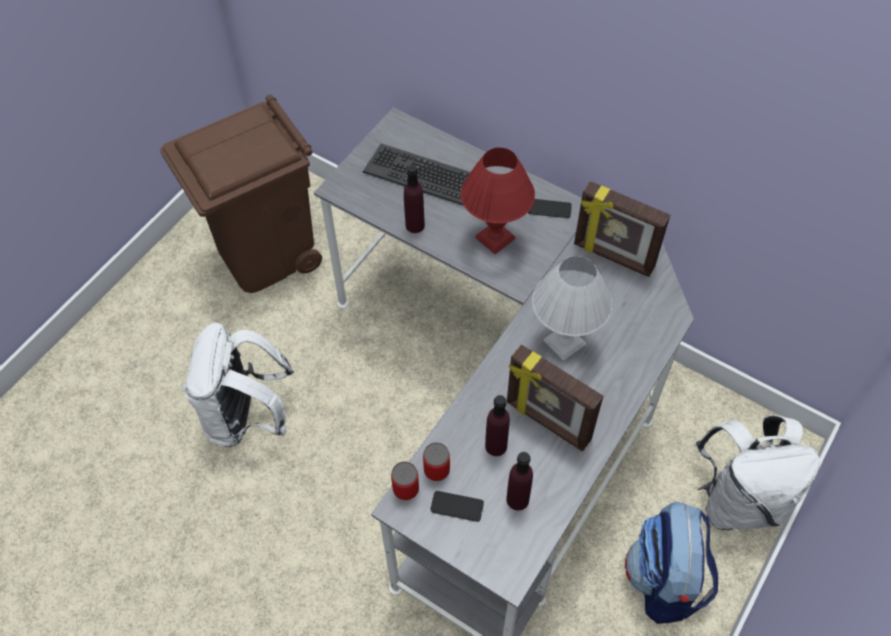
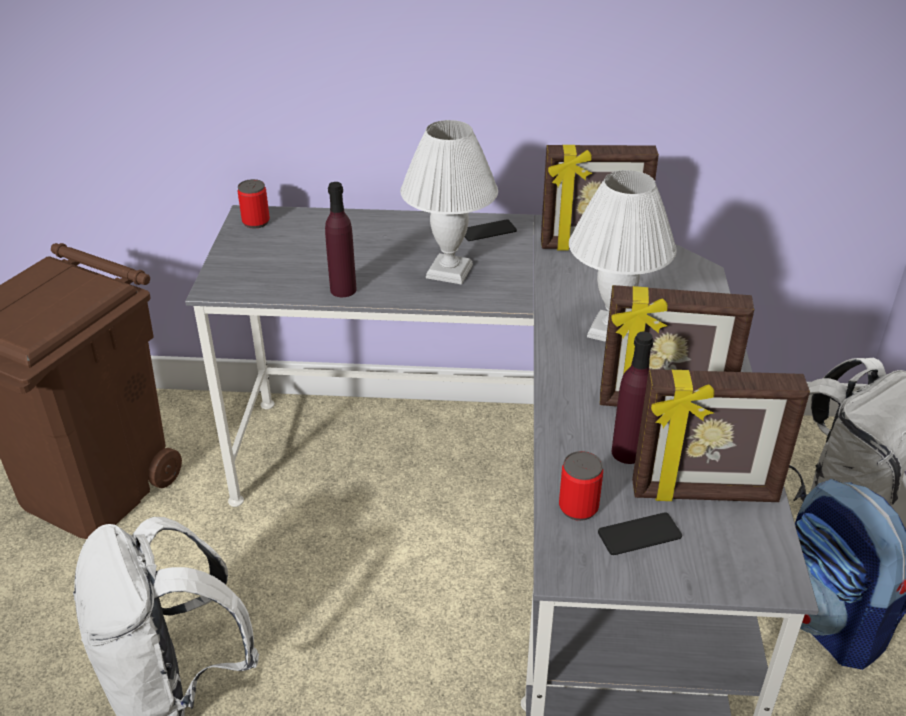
camera: 30 degrees left, 20 degrees down
keyboard [363,143,470,206] -> none
can [391,461,419,500] -> can moved to [238,179,270,228]
red table lamp [461,147,535,254] -> white table lamp [400,120,498,285]
purple bottle [506,452,533,511] -> picture frame [632,369,810,502]

